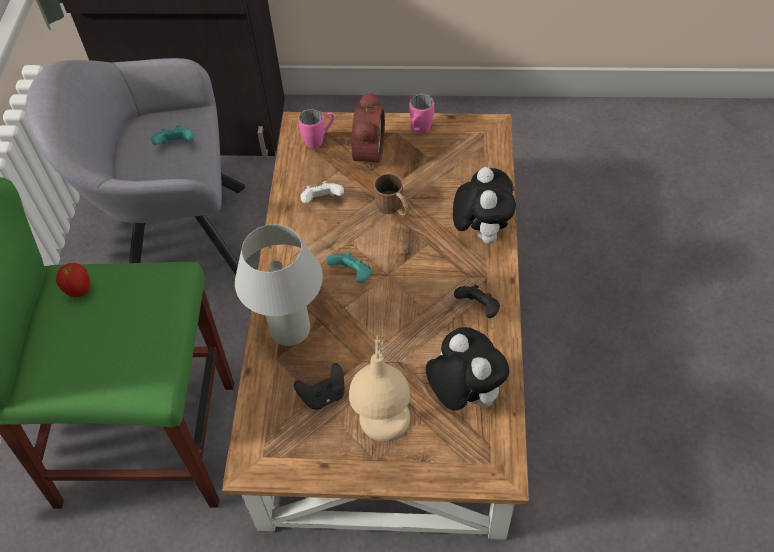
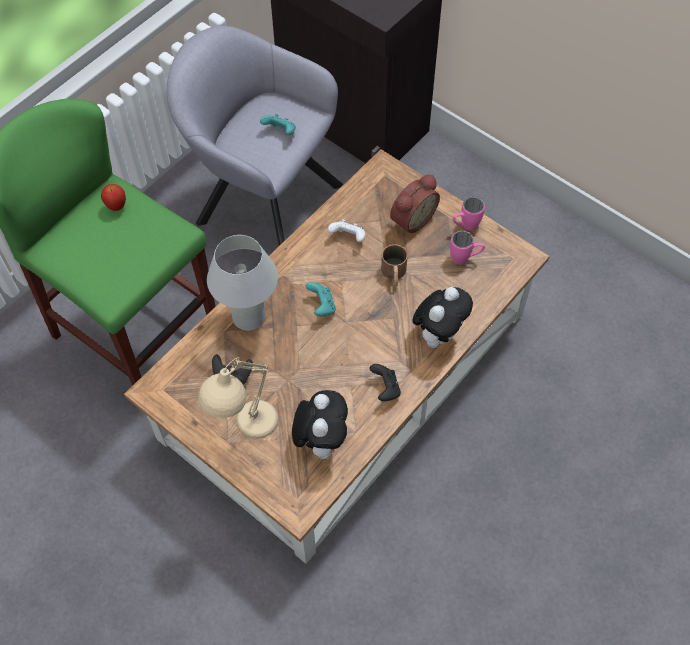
camera: 35 degrees right, 5 degrees up
pink mug [298,109,334,148] -> pink mug moved to [450,230,485,264]

